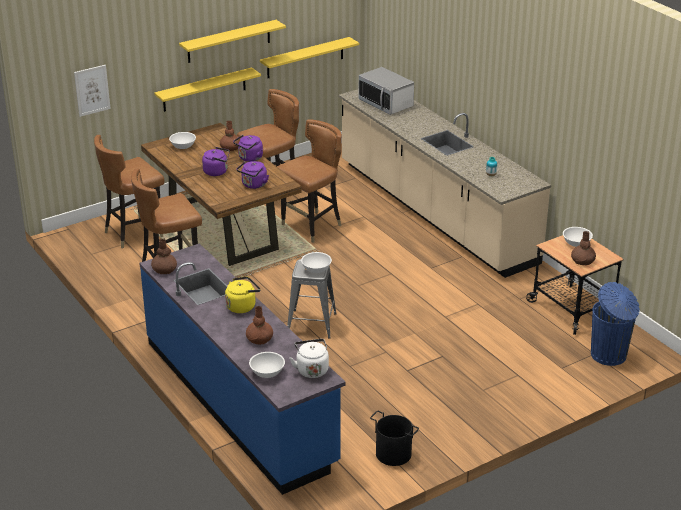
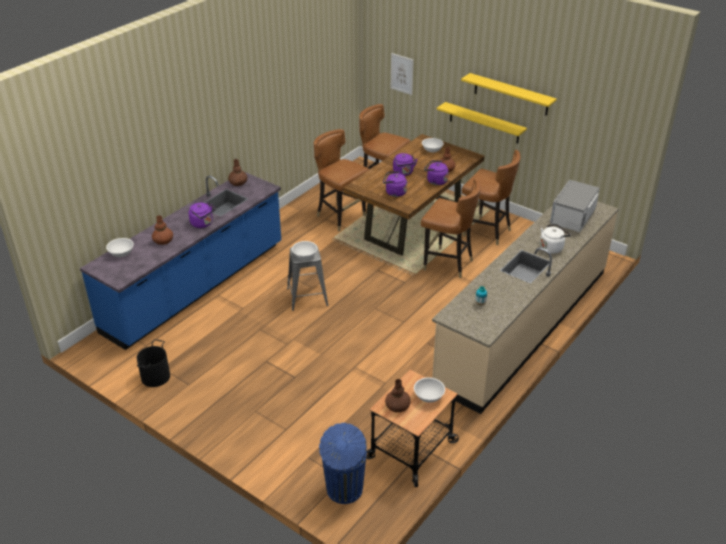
camera: 70 degrees right, 5 degrees up
yellow kettle [225,276,261,313] -> purple kettle [189,202,216,228]
yellow shelf [260,37,359,78] -> none
white kettle [290,339,329,378] -> white kettle moved to [540,224,571,254]

